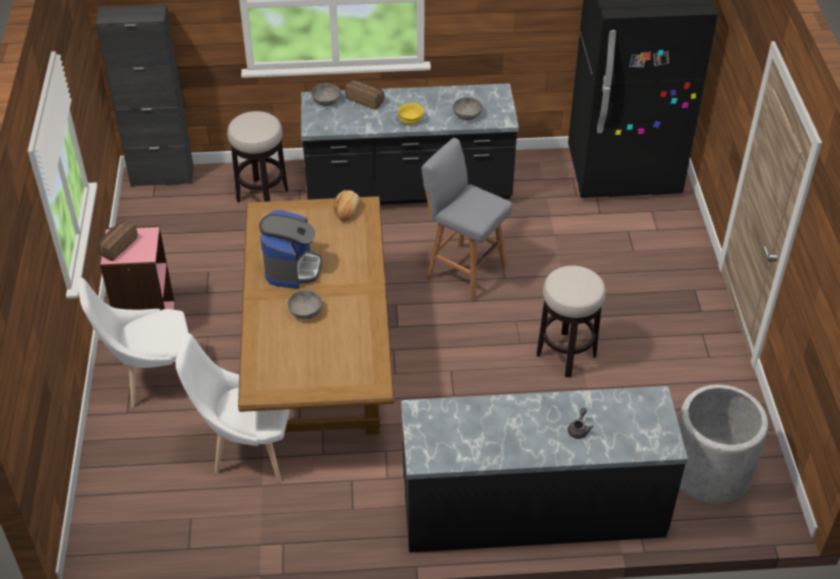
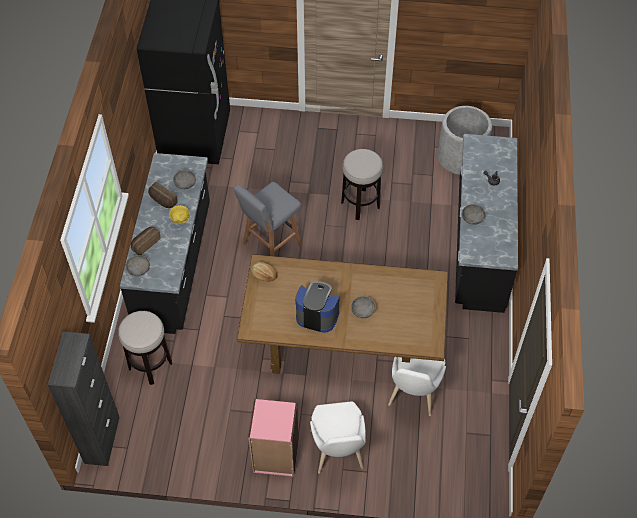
camera: 80 degrees left, 10 degrees up
bread [97,221,138,261] -> bread moved to [148,182,177,208]
none -> grey bowl [462,204,486,225]

